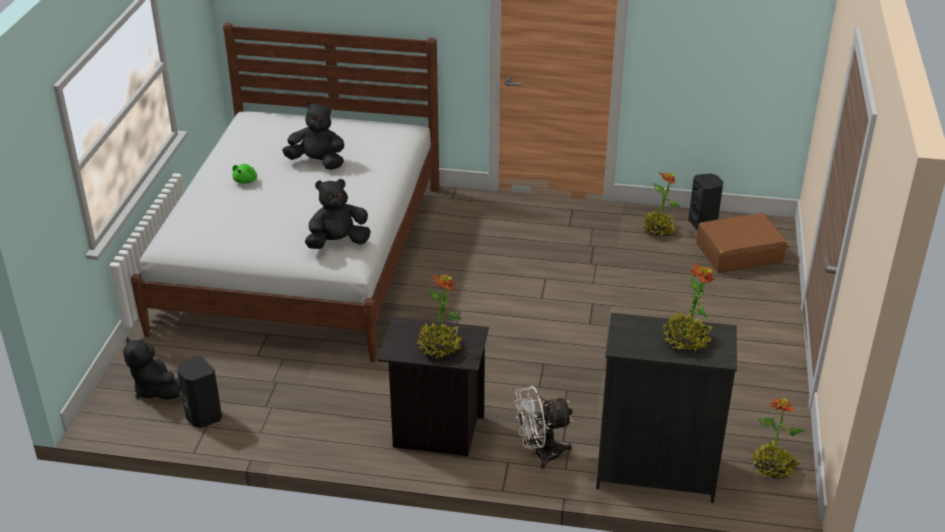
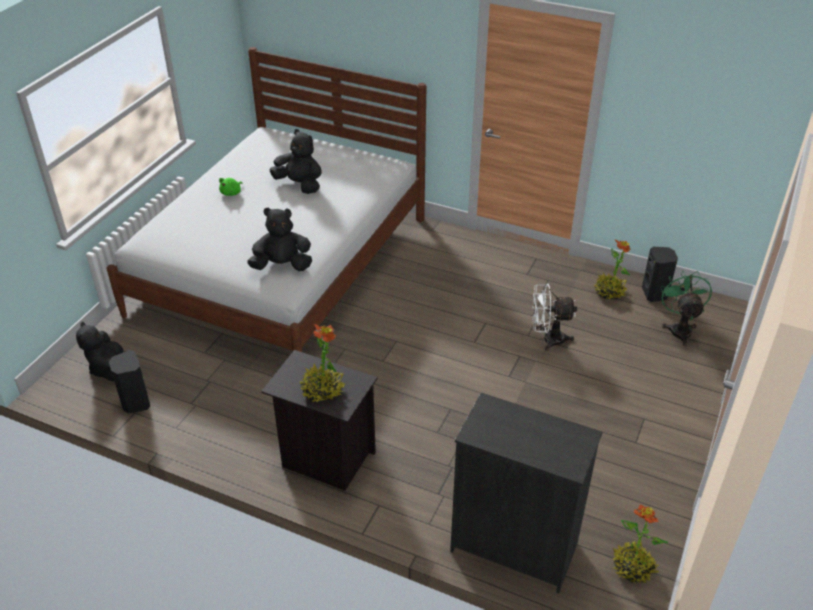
camera: 15 degrees right, 5 degrees up
white fan [514,386,573,469] -> white fan moved to [532,283,577,351]
potted plant [663,263,716,352] -> none
brown suitcase [696,213,787,273] -> green fan [661,271,712,346]

